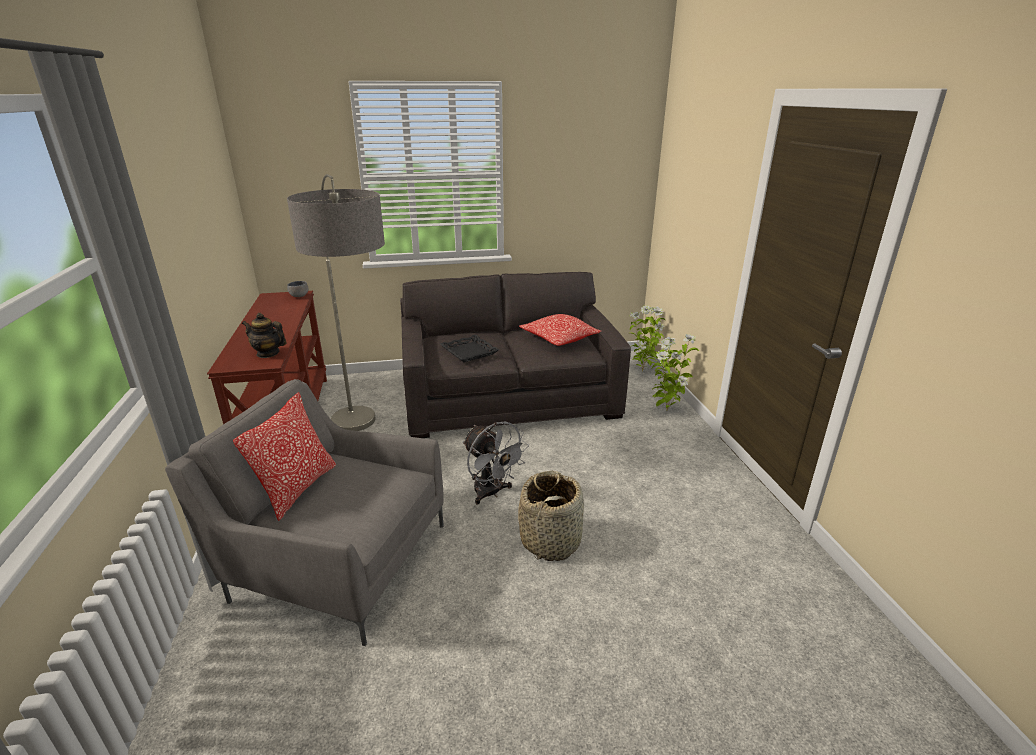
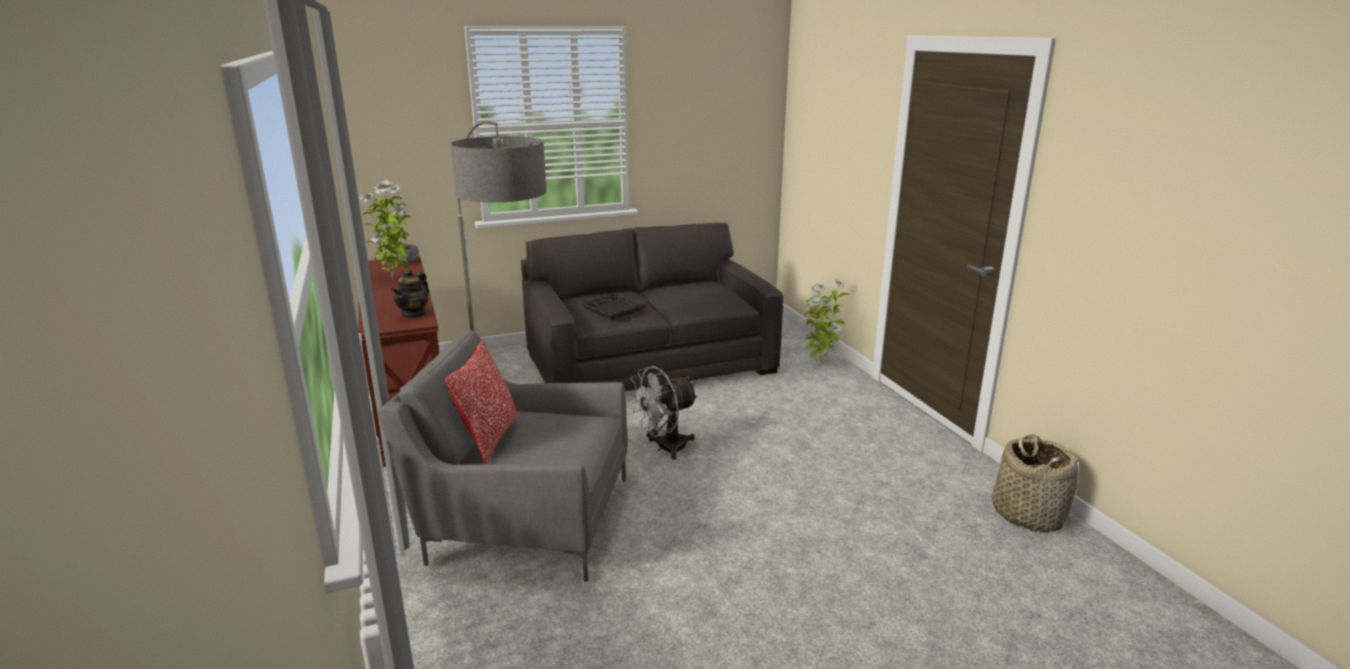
camera: 10 degrees left, 5 degrees down
teapot [242,313,287,358] -> teapot turned 75 degrees counterclockwise [391,269,429,318]
grey fan [463,421,529,504] -> grey fan turned 105 degrees clockwise [628,366,698,460]
basket [518,471,584,561] -> basket moved to [992,434,1078,532]
pillow [519,314,601,346] -> none
potted plant [629,305,665,372] -> potted plant moved to [359,180,411,279]

